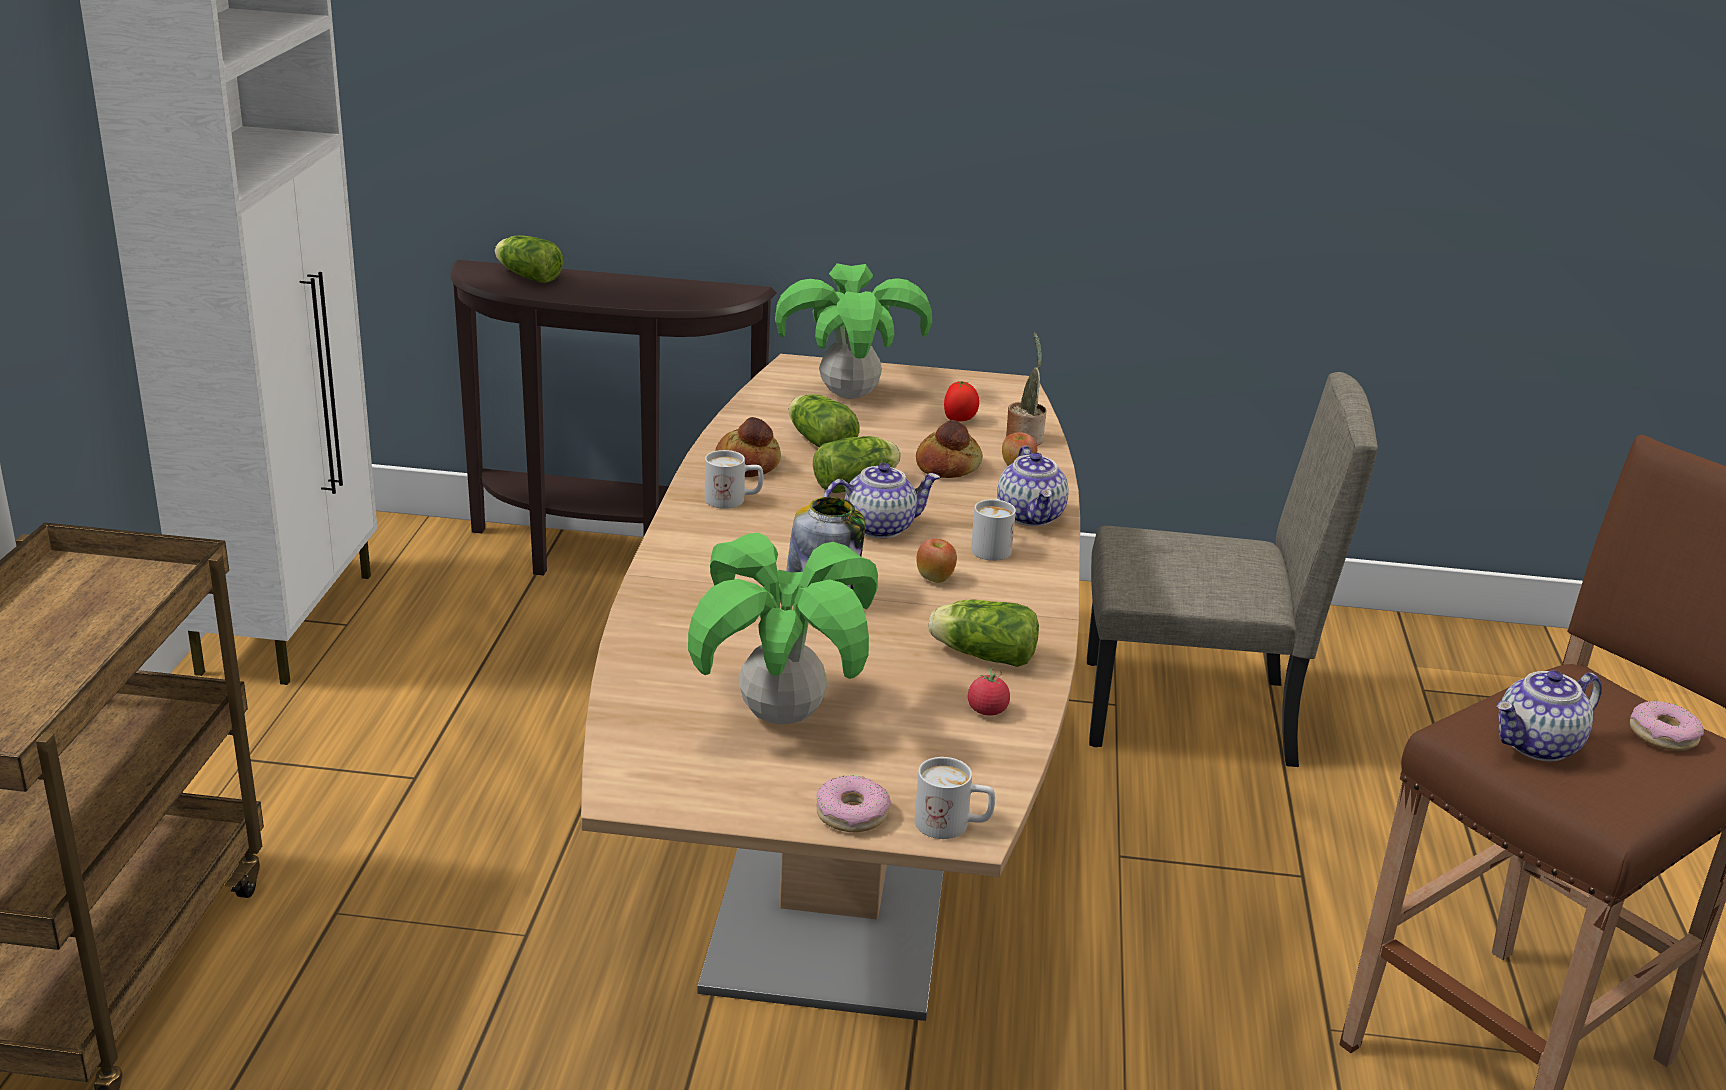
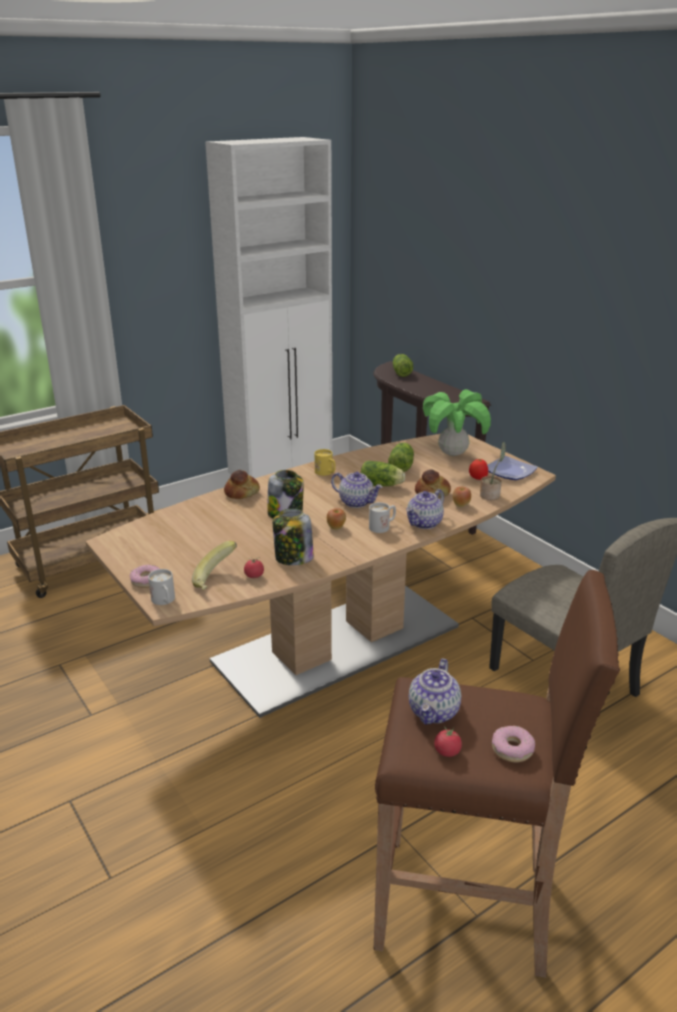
camera: 50 degrees right, 0 degrees up
potted plant [688,533,878,724] -> none
white mug [705,450,763,509] -> yellow mug [314,449,336,476]
bread [715,417,781,477] -> bread moved to [224,470,260,499]
lettuce [929,600,1039,667] -> jar [273,509,314,565]
teapot [1497,670,1602,761] -> teapot turned 90 degrees counterclockwise [409,658,461,724]
none -> banana [192,541,237,590]
none -> tomato [434,726,462,757]
none -> plate [487,456,538,480]

